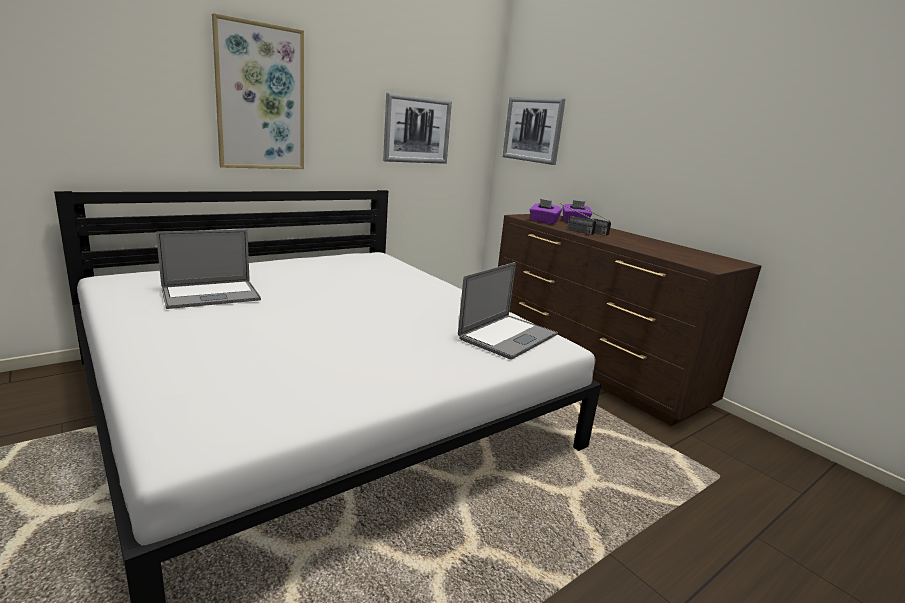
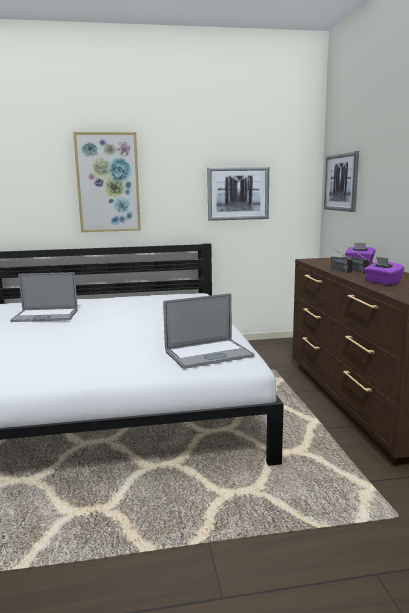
camera: 30 degrees right, 5 degrees down
purple tissue box [530,199,562,224] -> purple tissue box moved to [364,256,404,285]

